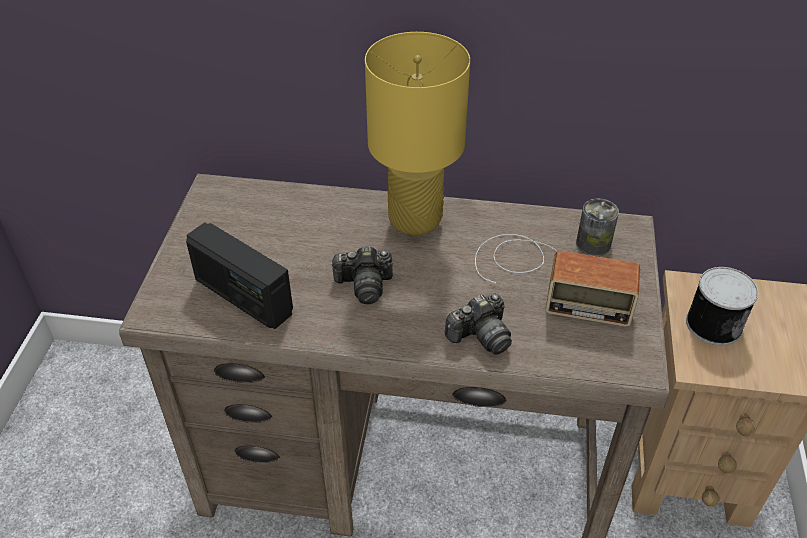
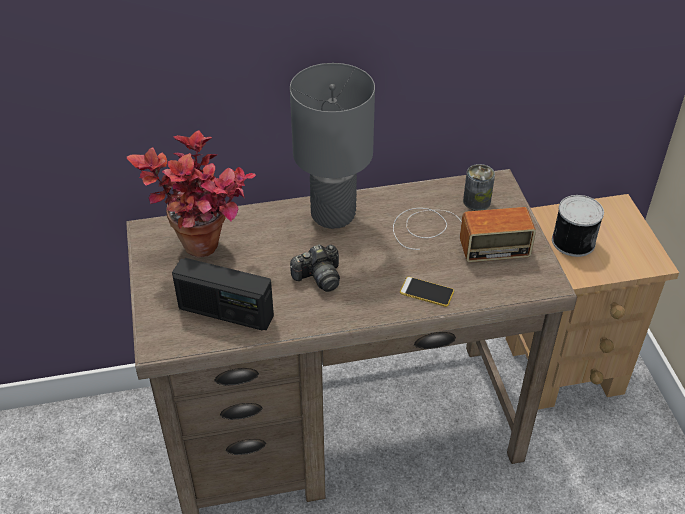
camera: 20 degrees left, 0 degrees up
yellow table lamp [365,32,470,235] -> grey table lamp [290,63,375,229]
camera [445,293,512,355] -> phone [400,277,454,307]
none -> potted plant [127,130,256,257]

